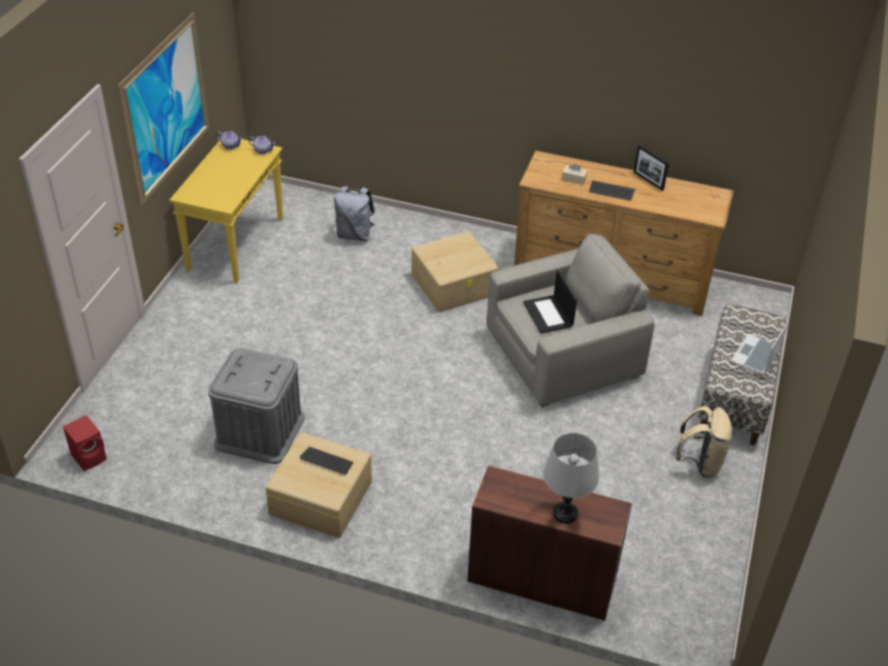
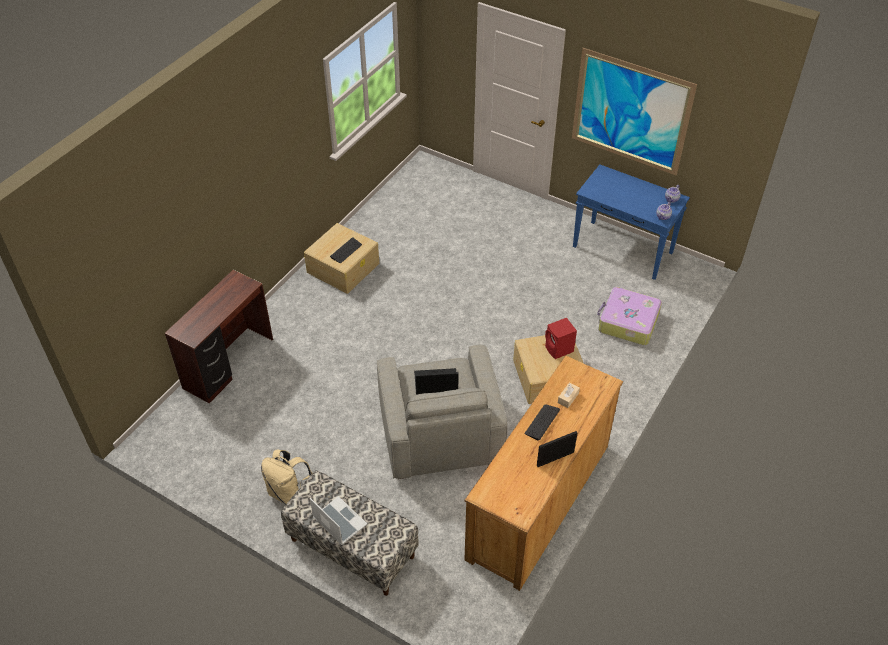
camera: 105 degrees right, 5 degrees up
red speaker [63,415,107,471] -> red speaker moved to [545,318,577,359]
yellow console table [169,138,283,283] -> blue console table [573,165,690,280]
grey storage box [208,348,305,464] -> none
grey backpack [334,186,375,241] -> suitcase [597,287,662,345]
grey table lamp [543,433,599,524] -> none

